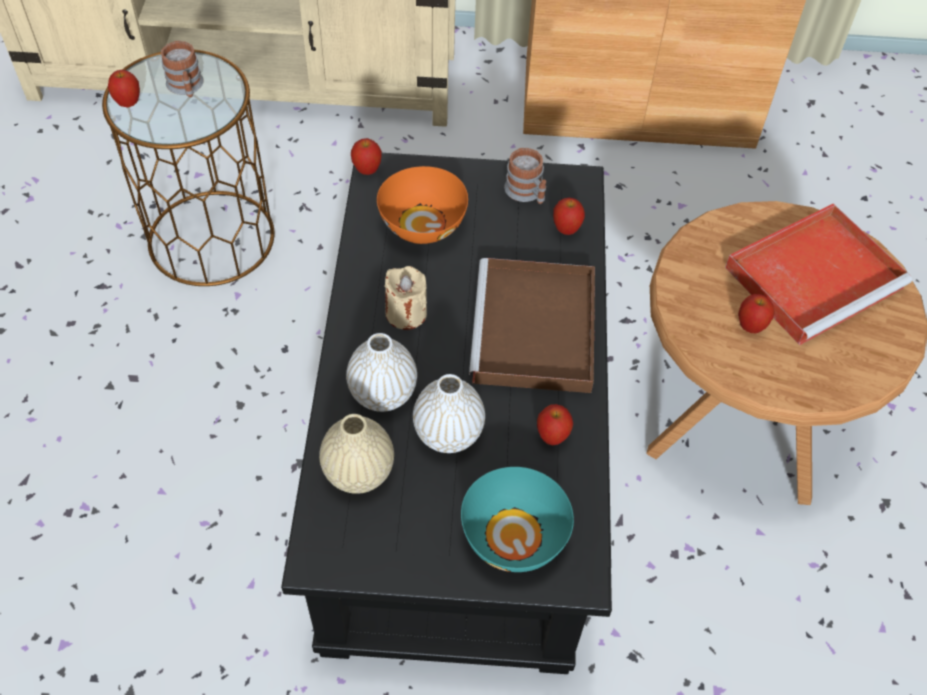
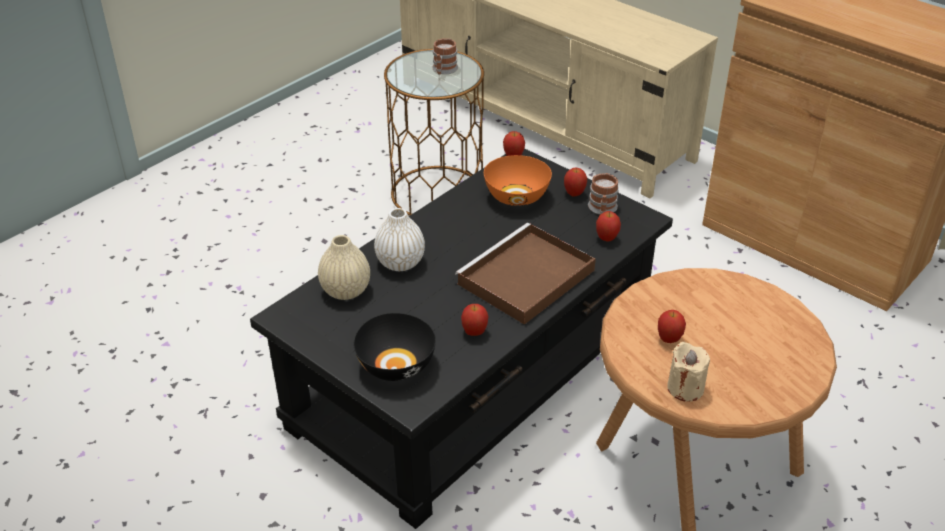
camera: 40 degrees right, 15 degrees down
apple [108,70,140,107] -> apple moved to [564,168,587,197]
beige candle [384,266,427,330] -> beige candle moved to [667,342,710,402]
white vase [413,374,485,453] -> none
turquoise bowl [461,467,574,572] -> black bowl [354,313,436,381]
red tray [725,204,912,345] -> none

